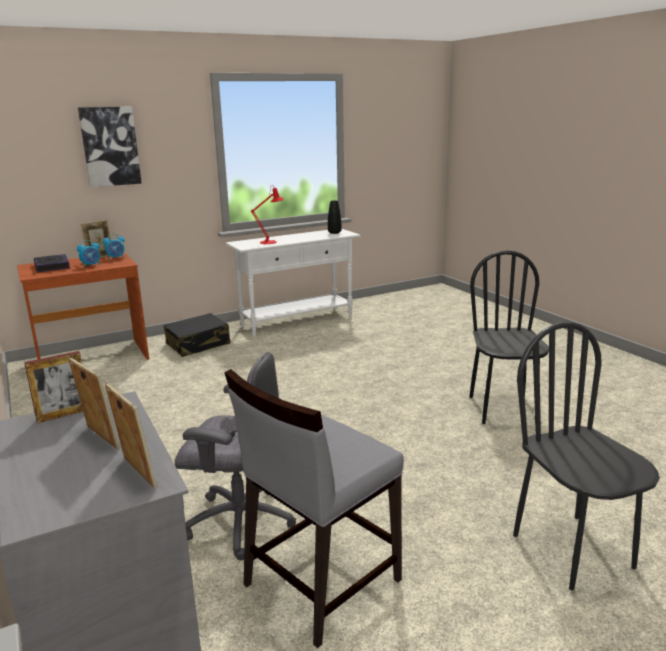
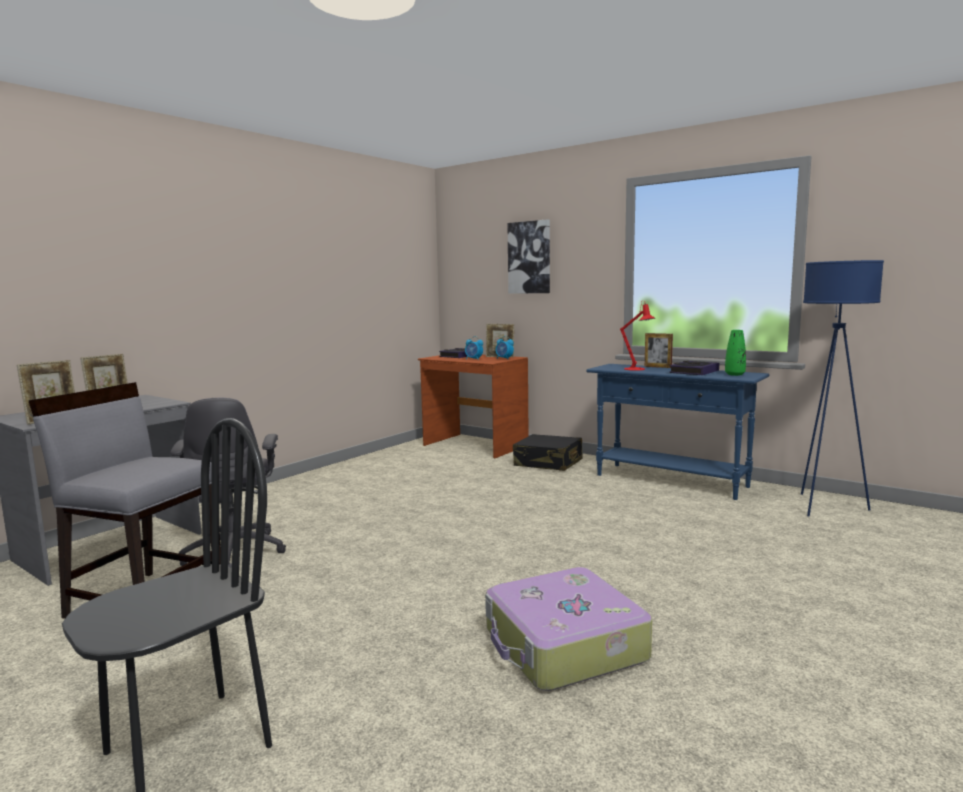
camera: 65 degrees right, 10 degrees down
picture frame [24,351,83,423] -> picture frame moved to [645,333,673,368]
white console table [225,229,361,337] -> blue console table [586,364,769,500]
black vase [328,201,341,234] -> green vase [725,330,746,376]
black chair [470,250,549,424] -> suitcase [485,567,652,691]
none -> book [669,361,719,375]
none -> blue floor lamp [801,260,884,517]

